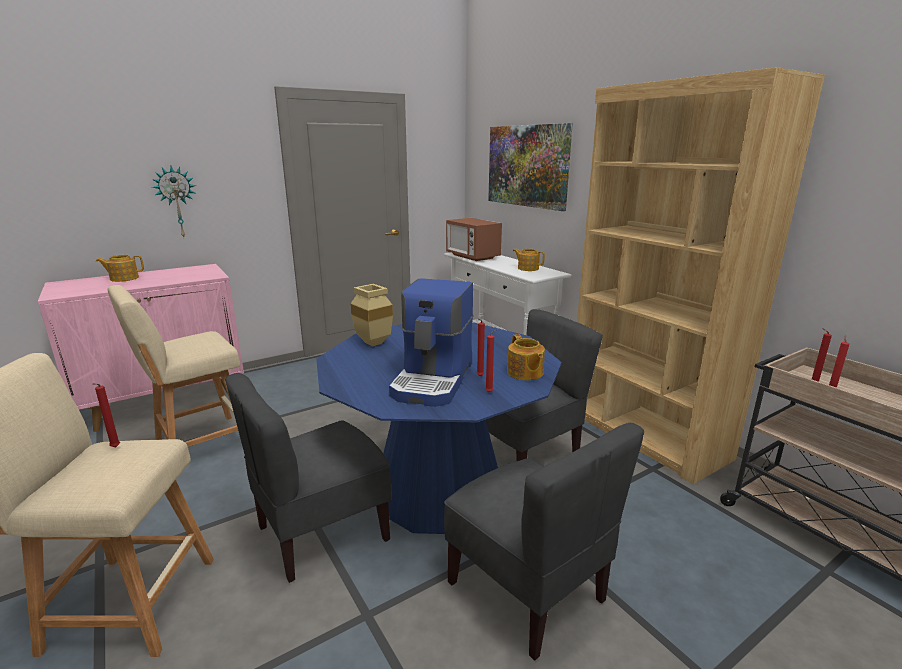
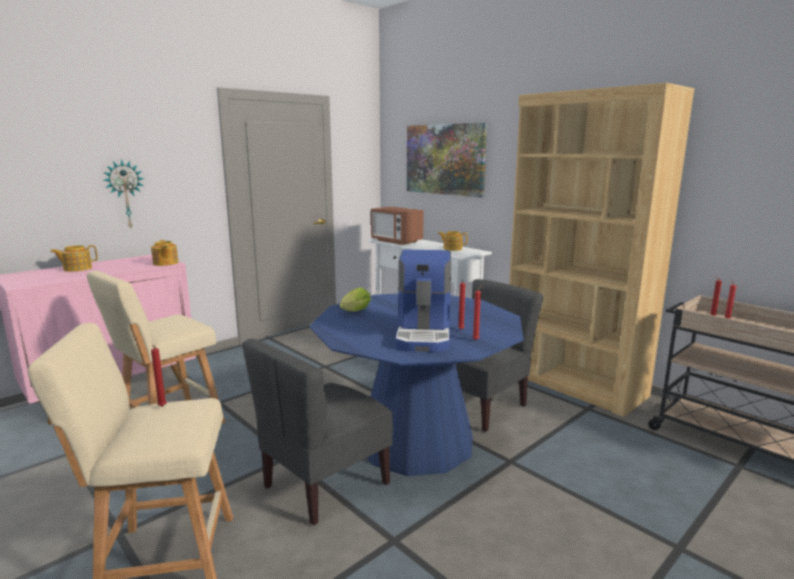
camera: 10 degrees left, 5 degrees down
beige vase [350,284,393,347] -> lettuce [340,288,371,311]
grey chair [444,423,644,661] -> none
teapot [507,334,545,380] -> teapot moved to [151,240,178,266]

